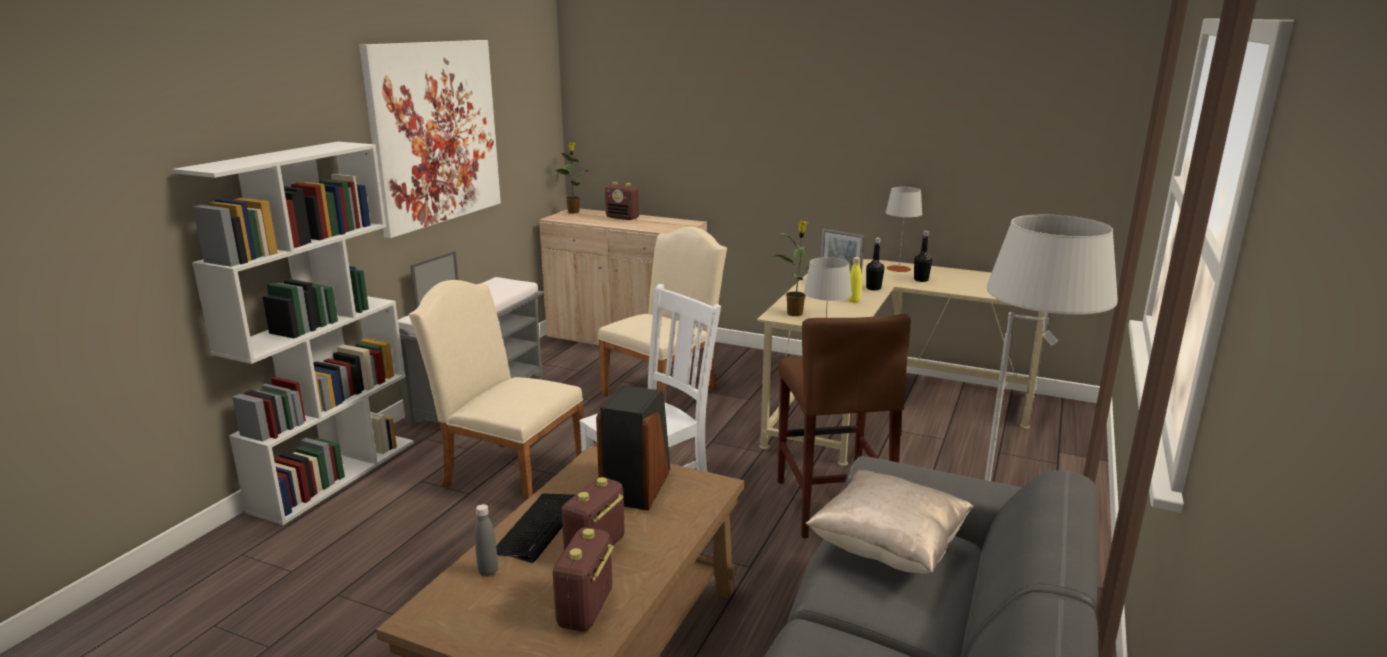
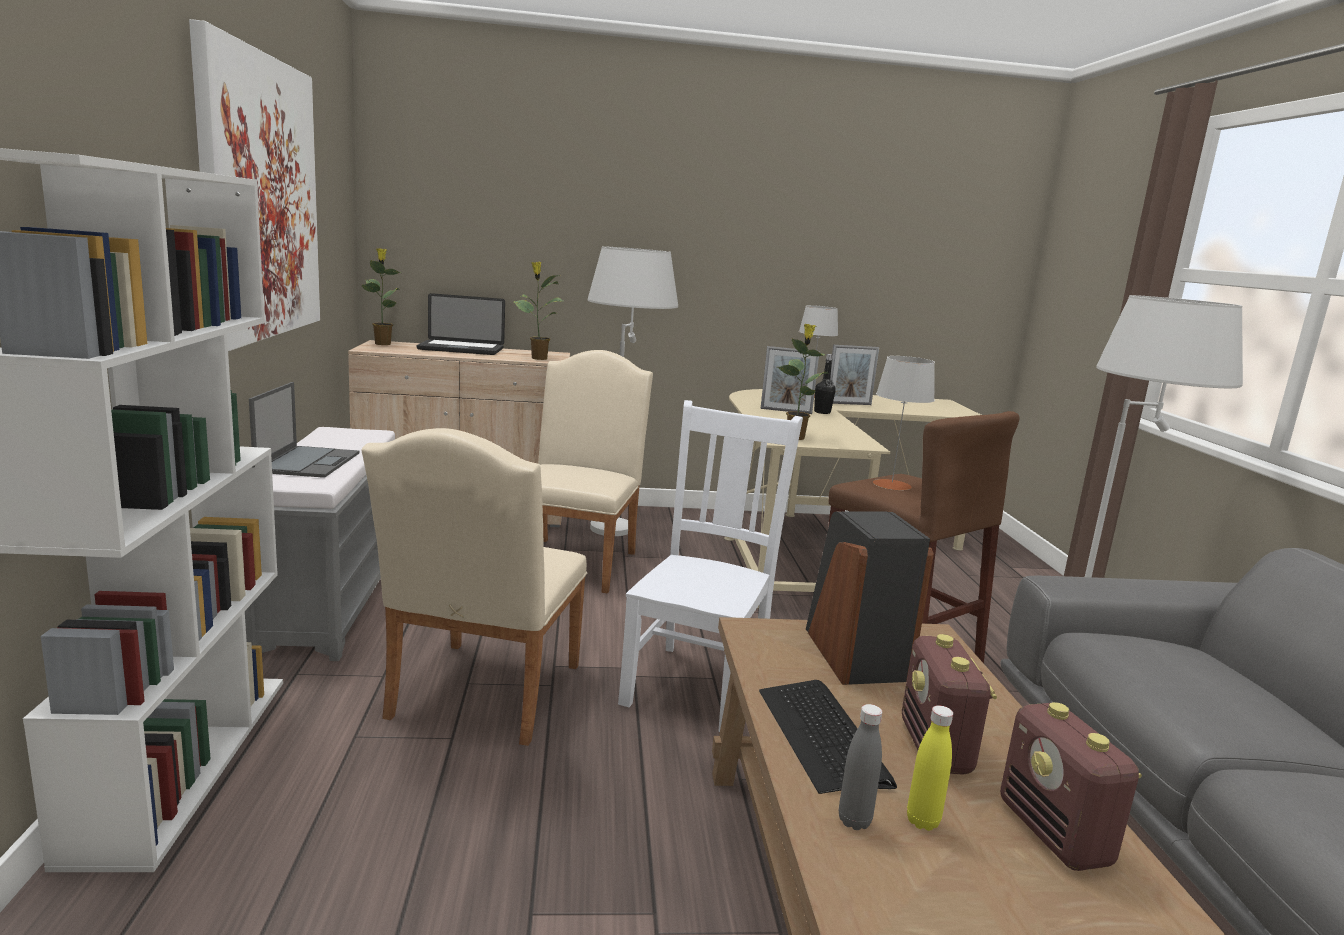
camera: 30 degrees left, 5 degrees down
beige chair [409,280,583,502] -> beige chair turned 75 degrees counterclockwise [361,428,587,746]
radio [605,182,640,220] -> laptop [417,293,505,355]
beige pillow [805,470,974,574] -> none
yellow bottle [848,257,862,303] -> yellow bottle moved to [907,706,953,831]
black bottle [914,231,932,282] -> picture frame [830,345,880,405]
none -> potted plant [513,262,563,360]
none -> white floor lamp [588,246,678,536]

